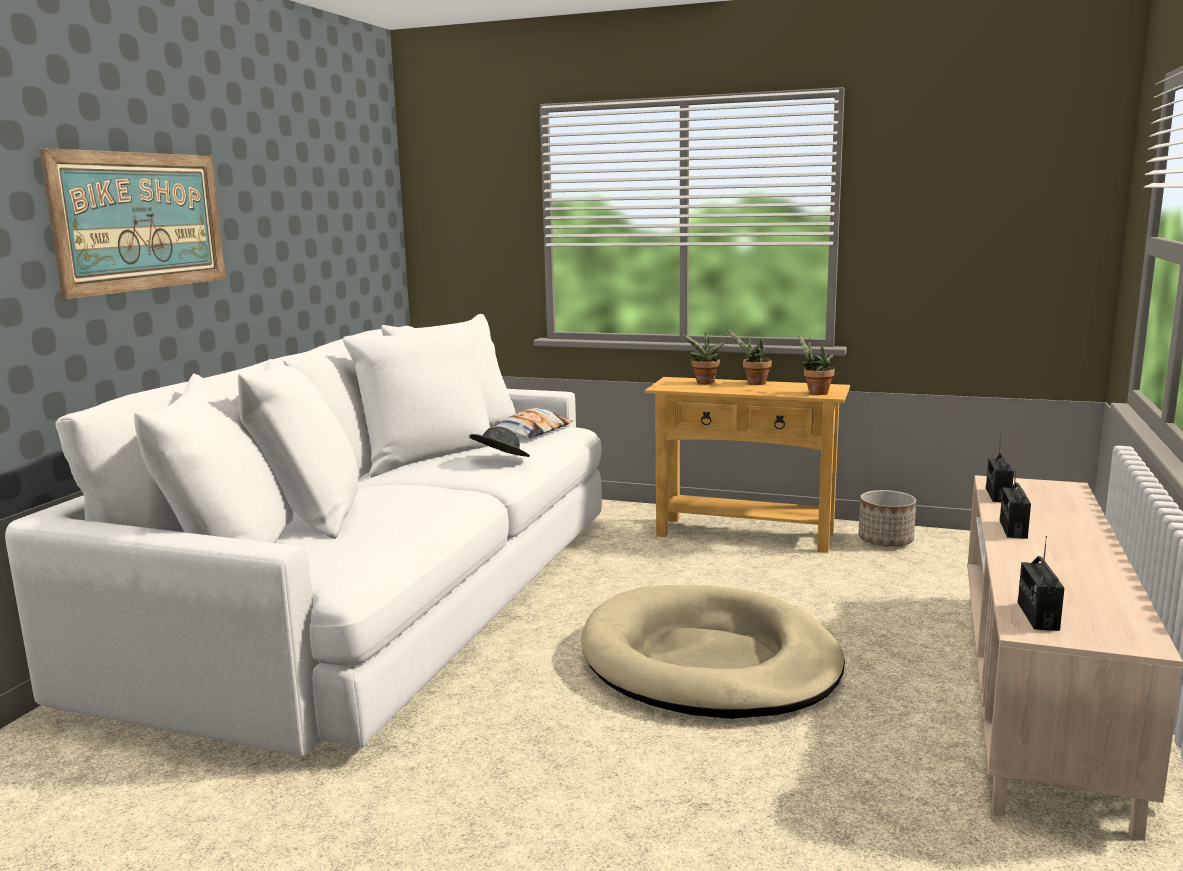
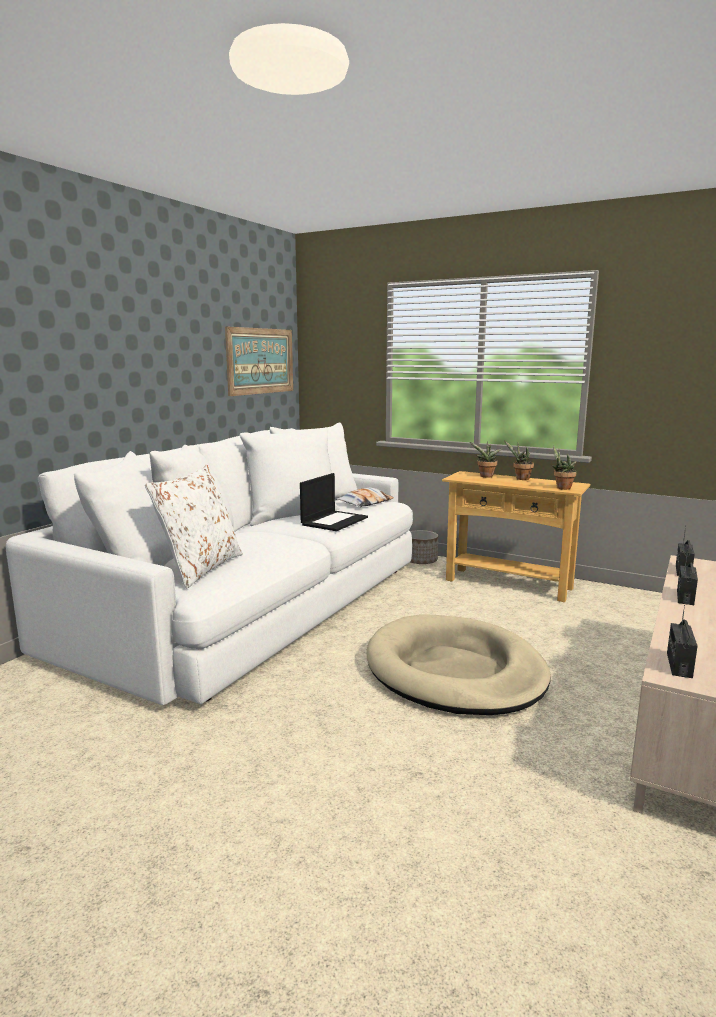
camera: 10 degrees right, 0 degrees up
picture [39,148,226,299] -> picture moved to [225,327,293,396]
grey hat [469,427,530,457] -> laptop [300,473,368,531]
planter [858,490,916,546] -> planter moved to [410,530,438,564]
none -> white pillow [145,464,242,589]

